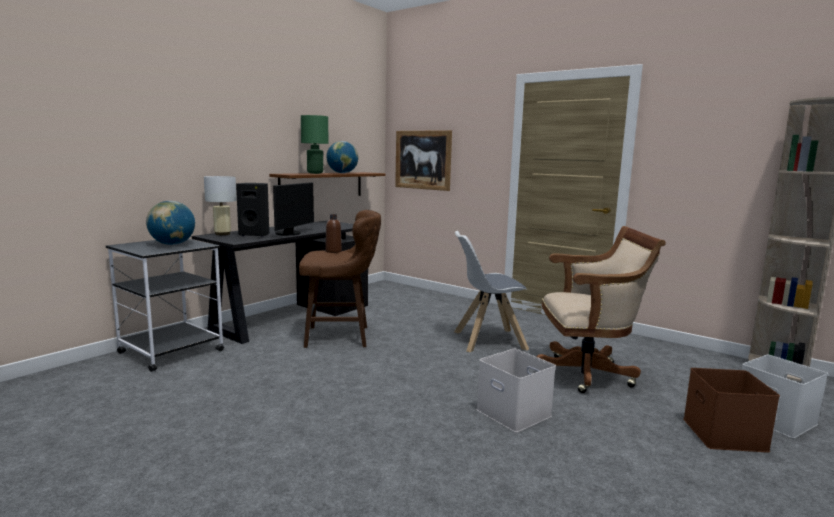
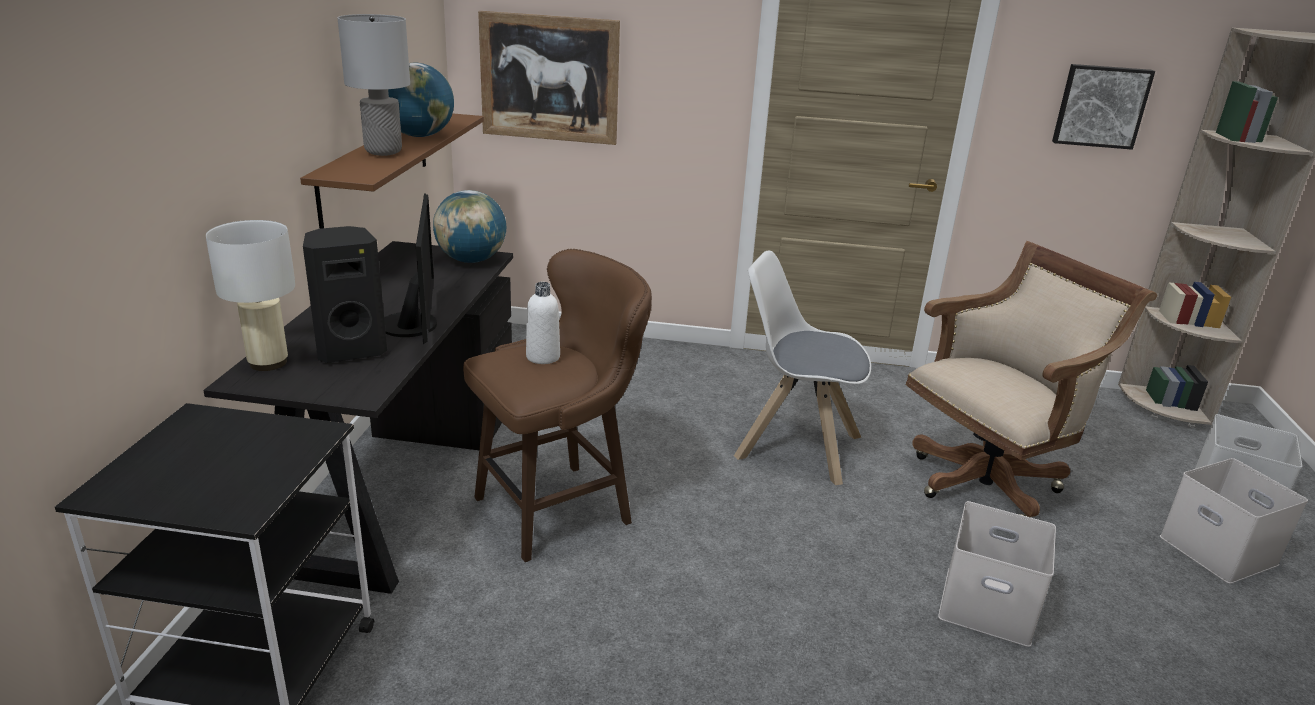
camera: 30 degrees left, 15 degrees up
globe [146,201,195,245] -> globe moved to [433,190,506,263]
green table lamp [301,115,328,174] -> grey table lamp [337,14,410,156]
brown bottle [325,214,342,253] -> white bottle [526,282,560,364]
chair [454,231,529,352] -> chair turned 60 degrees clockwise [734,251,871,485]
brown storage box [683,368,780,453] -> white storage box [1160,458,1308,584]
none -> picture [1052,64,1155,150]

